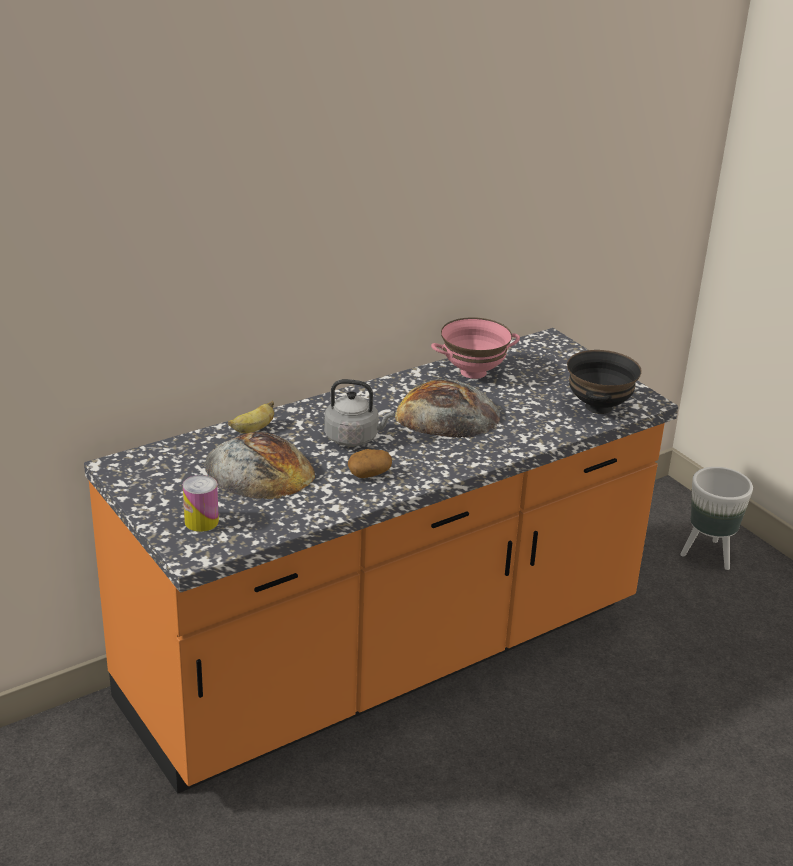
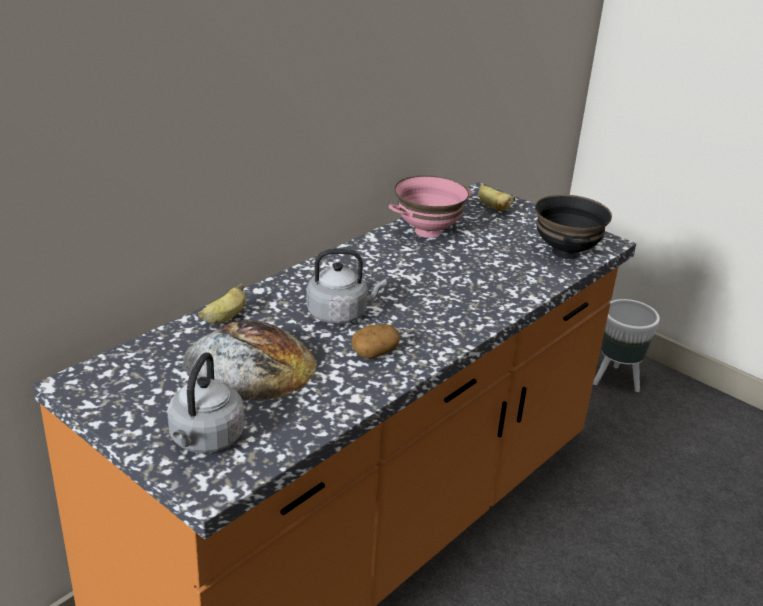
camera: 15 degrees left, 0 degrees up
can [183,475,219,532] -> grey kettle [167,352,245,453]
bread [395,379,501,438] -> none
none -> banana [478,184,515,211]

